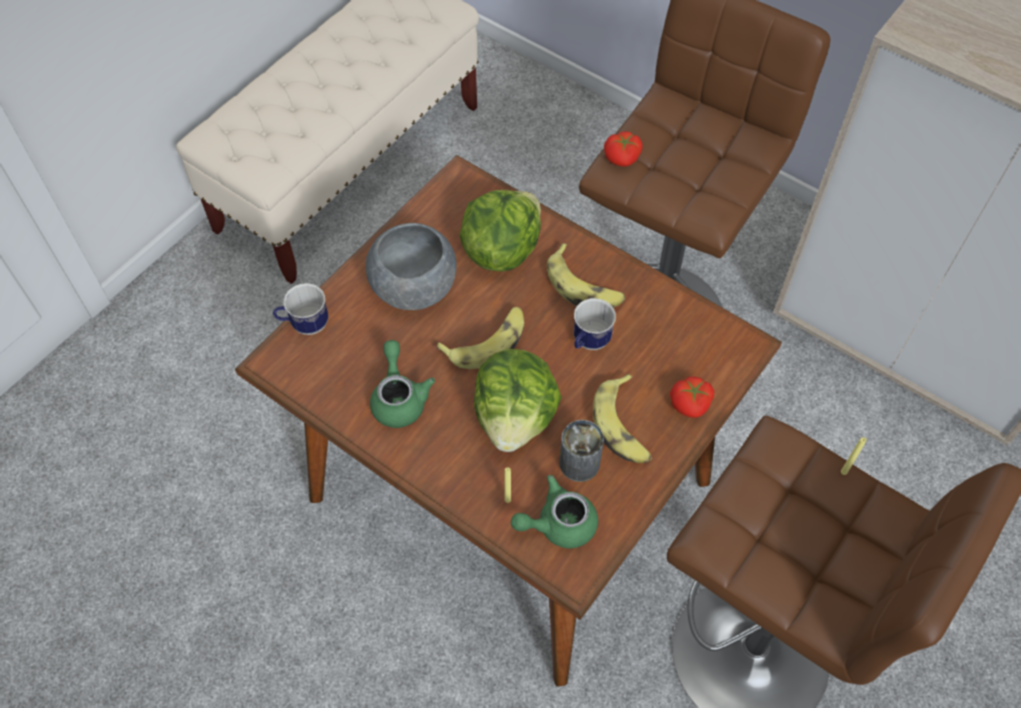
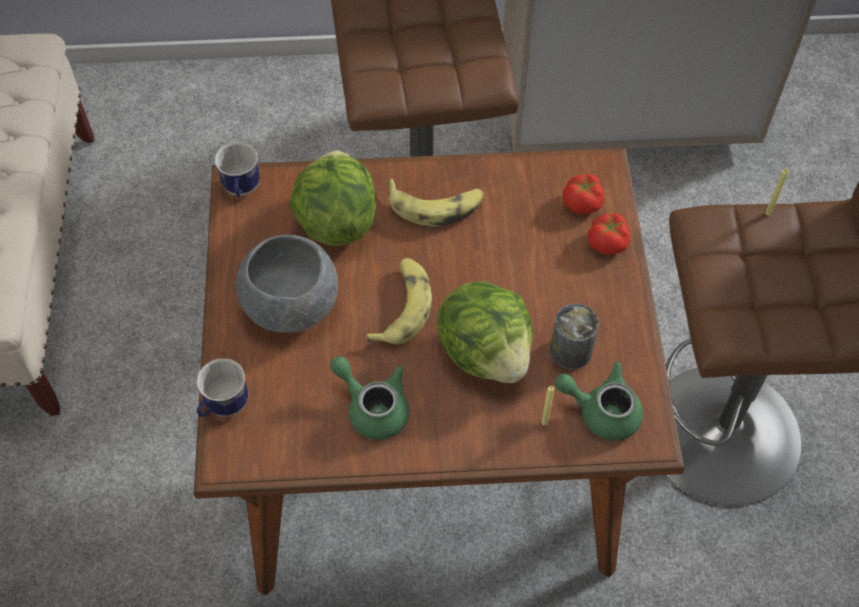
camera: 40 degrees left, 0 degrees up
green teapot [511,475,598,549] -> green teapot turned 75 degrees clockwise [555,361,643,441]
mug [574,298,616,350] -> mug moved to [215,142,260,197]
banana [593,374,652,463] -> none
tomato [604,131,643,167] -> tomato moved to [563,174,604,214]

